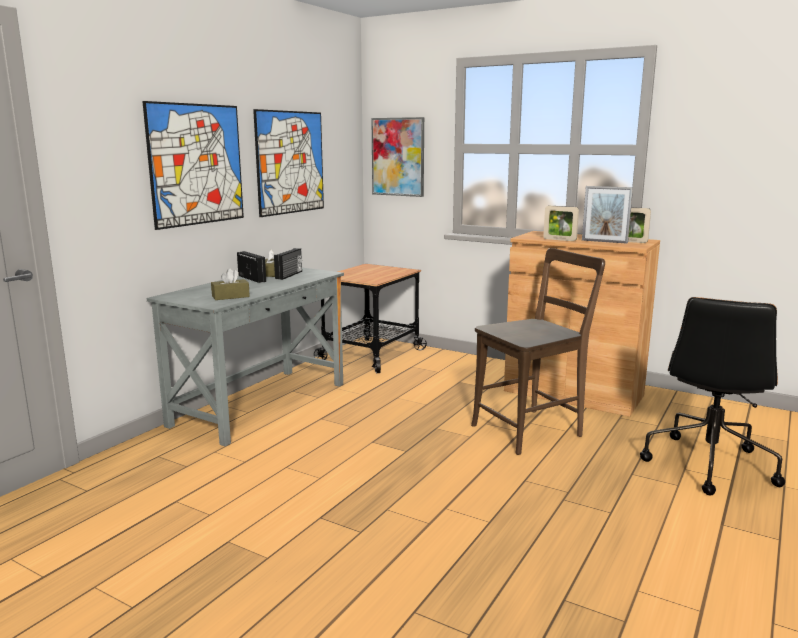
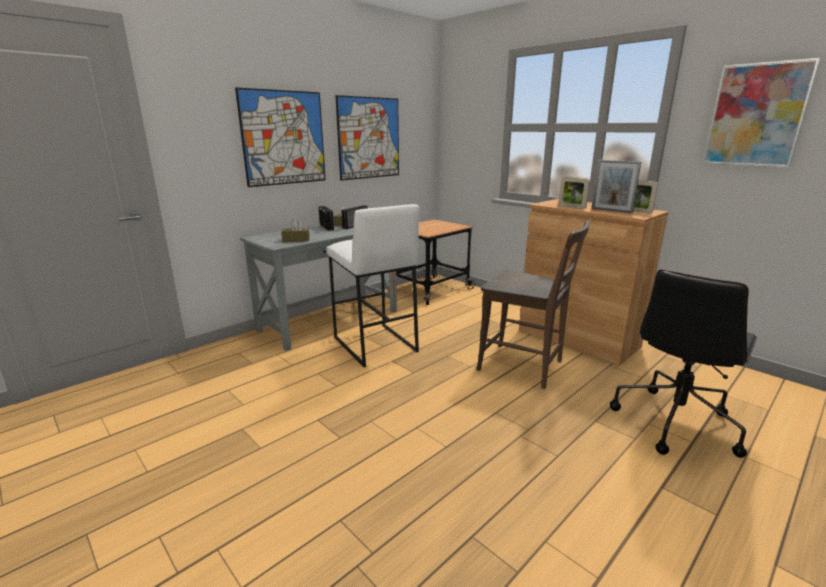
camera: 15 degrees right, 5 degrees up
picture [371,117,424,197] -> picture moved to [703,58,820,168]
brown chair [471,248,605,455] -> brown chair turned 45 degrees clockwise [476,220,590,389]
none -> white stool [326,204,420,367]

